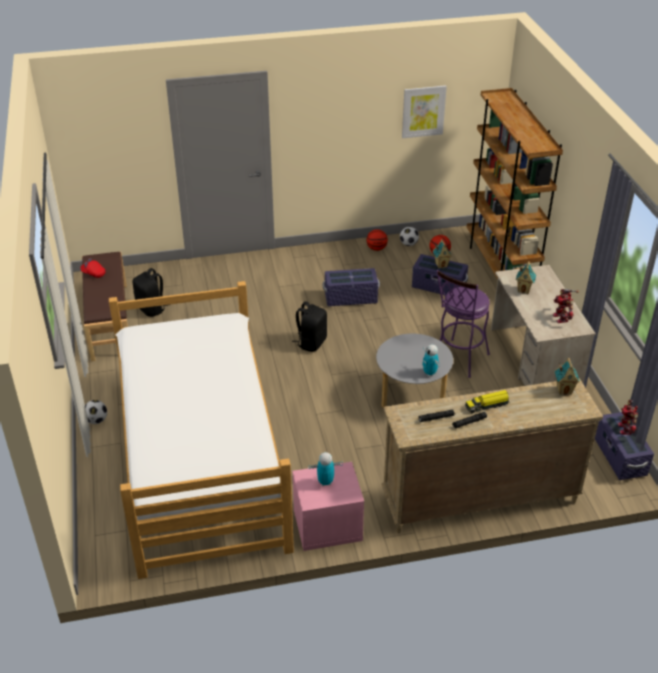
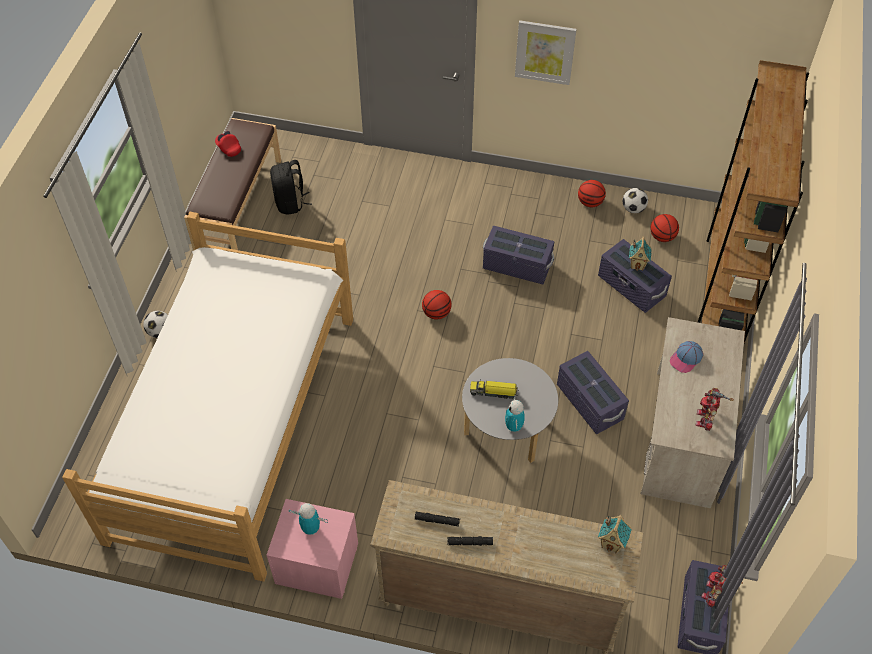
camera: 25 degrees right, 15 degrees up
black backpack [292,301,327,352] -> basketball [422,290,452,320]
picture [402,85,447,138] -> picture moved to [515,20,577,85]
purple stool [437,270,490,378] -> purple storage box [557,351,629,434]
toy truck [465,390,510,413] -> toy truck moved to [470,380,518,399]
toy house [516,261,536,294] -> cap [670,341,703,373]

